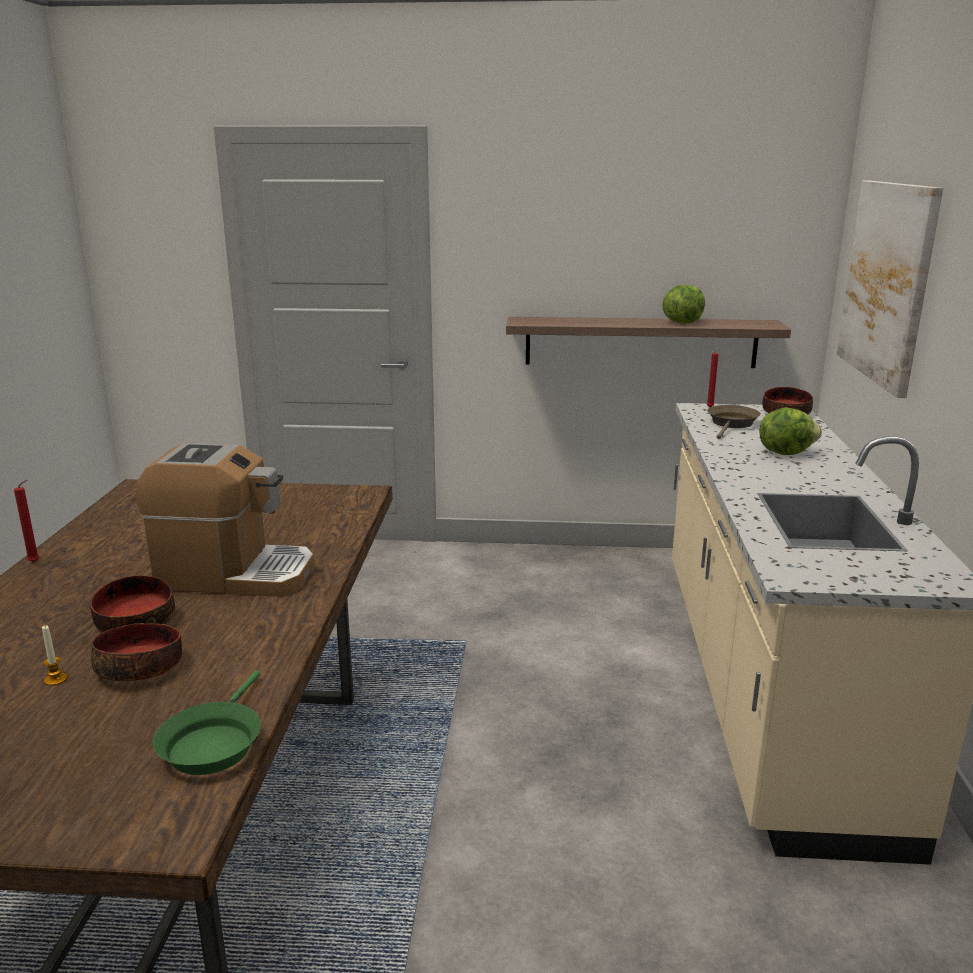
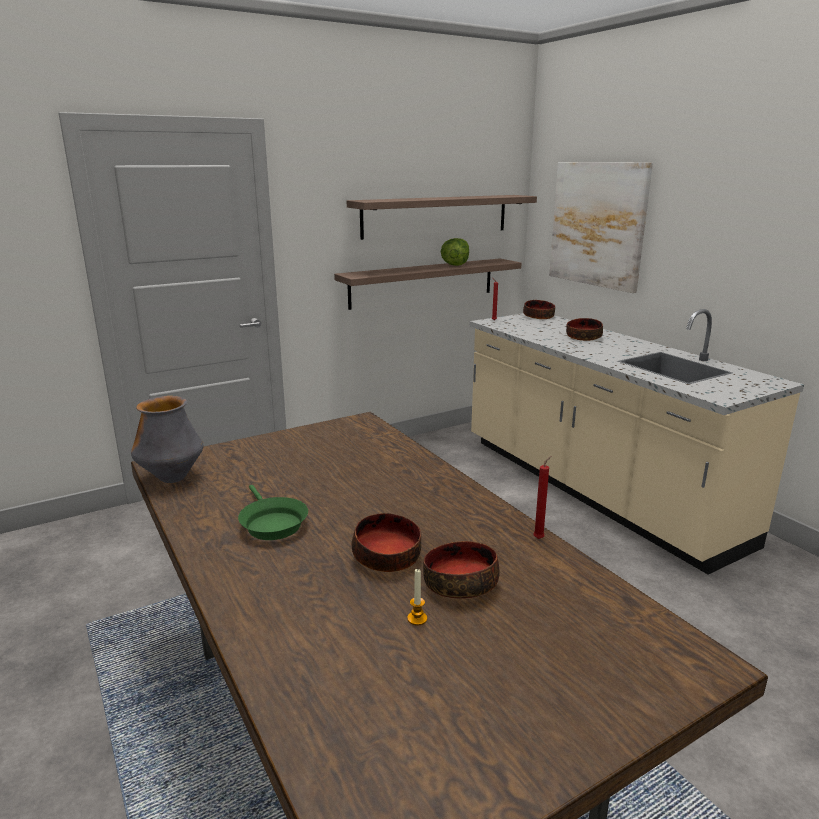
camera: 35 degrees left, 0 degrees up
red candle [14,480,39,562] -> red candle moved to [533,456,552,539]
coffee machine [136,443,315,597] -> none
green frying pan [153,670,261,775] -> green frying pan moved to [238,485,308,540]
brown frying pan [707,405,761,439] -> none
lettuce [760,407,822,455] -> bowl [566,318,603,341]
none -> vase [131,396,204,483]
none -> shelf [347,195,537,240]

